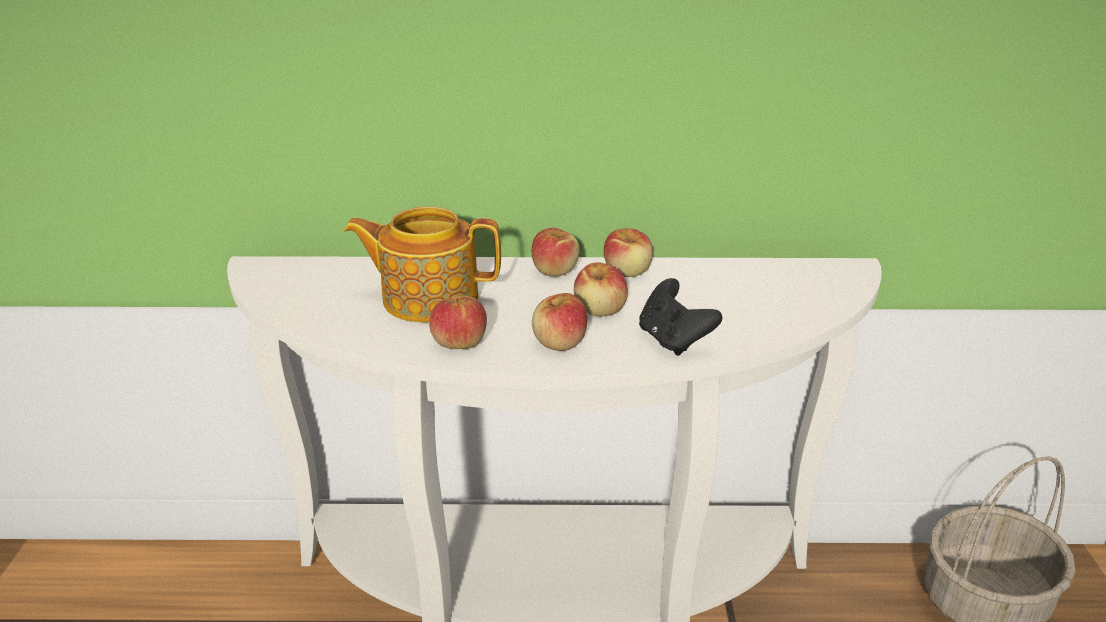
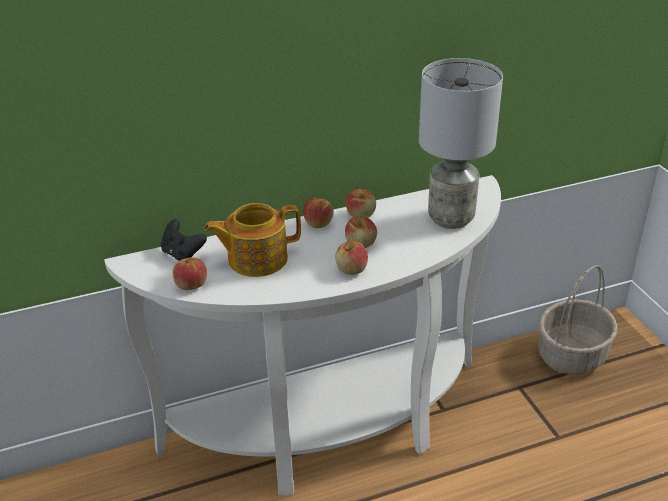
camera: 20 degrees left, 5 degrees up
apple [429,296,487,349] -> apple moved to [173,257,207,290]
black game controller [639,278,722,356] -> black game controller moved to [161,219,207,261]
none -> grey table lamp [419,58,503,229]

